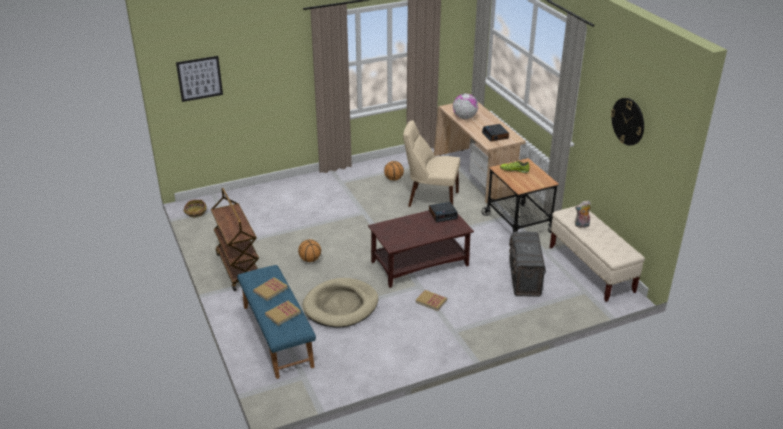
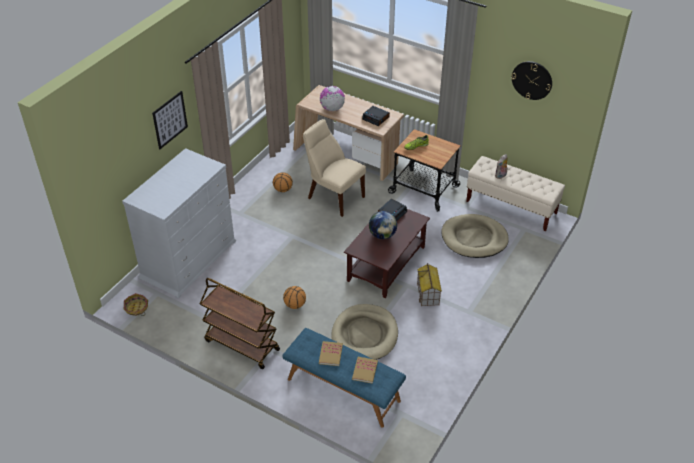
camera: 35 degrees left, 10 degrees up
picture [176,56,223,102] -> picture moved to [152,91,188,149]
beige chair [403,120,460,207] -> beige chair turned 60 degrees clockwise [303,119,366,217]
book [415,290,447,311] -> toy house [417,263,442,306]
grey storage box [509,232,546,297] -> beige dog bed [442,214,509,258]
none -> white dresser [122,148,236,299]
none -> globe [369,211,397,239]

